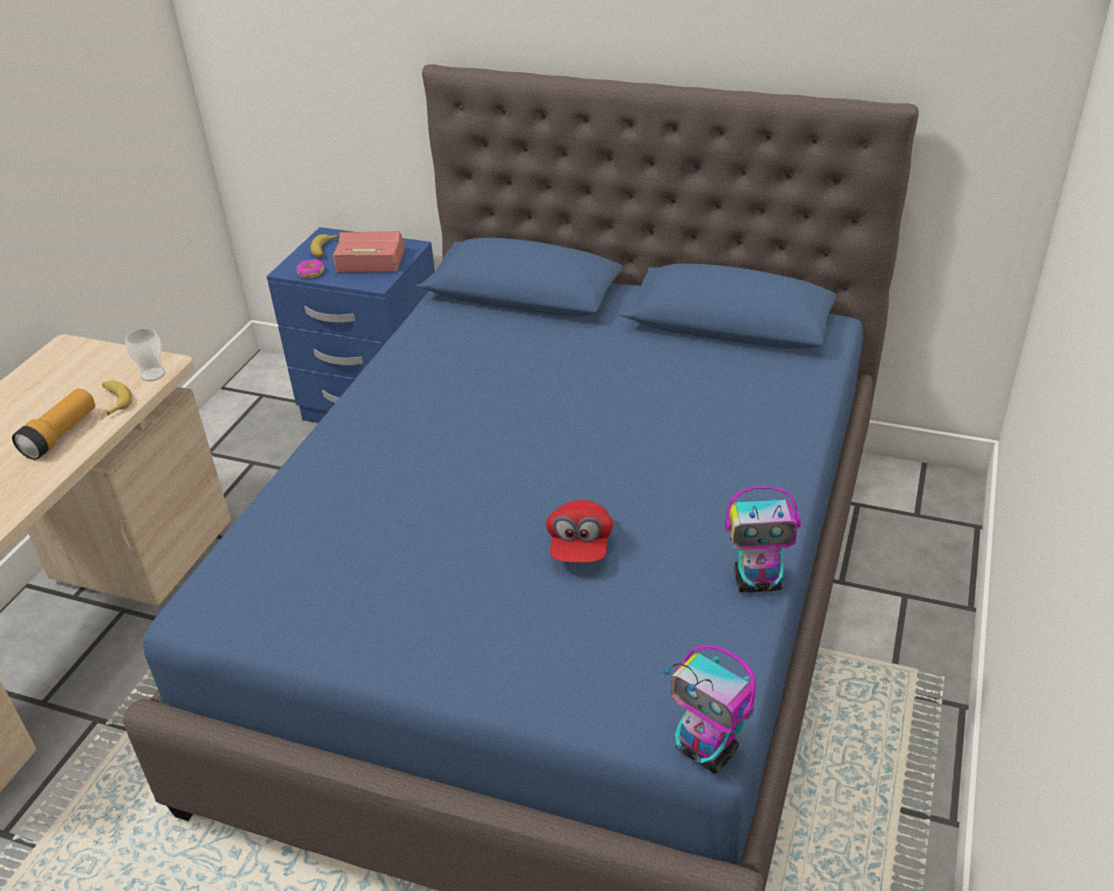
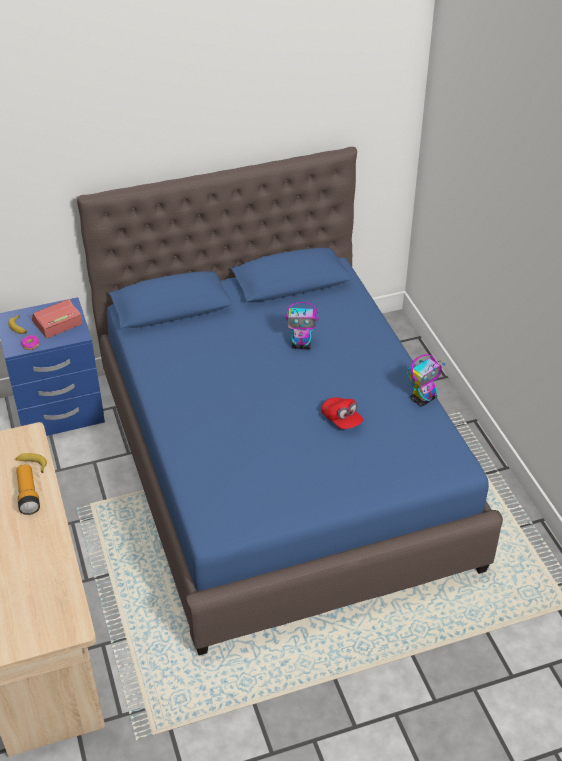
camera: 40 degrees left, 5 degrees up
cup [125,328,165,381] -> none
toy robot [663,645,757,773] -> toy robot moved to [286,302,319,349]

